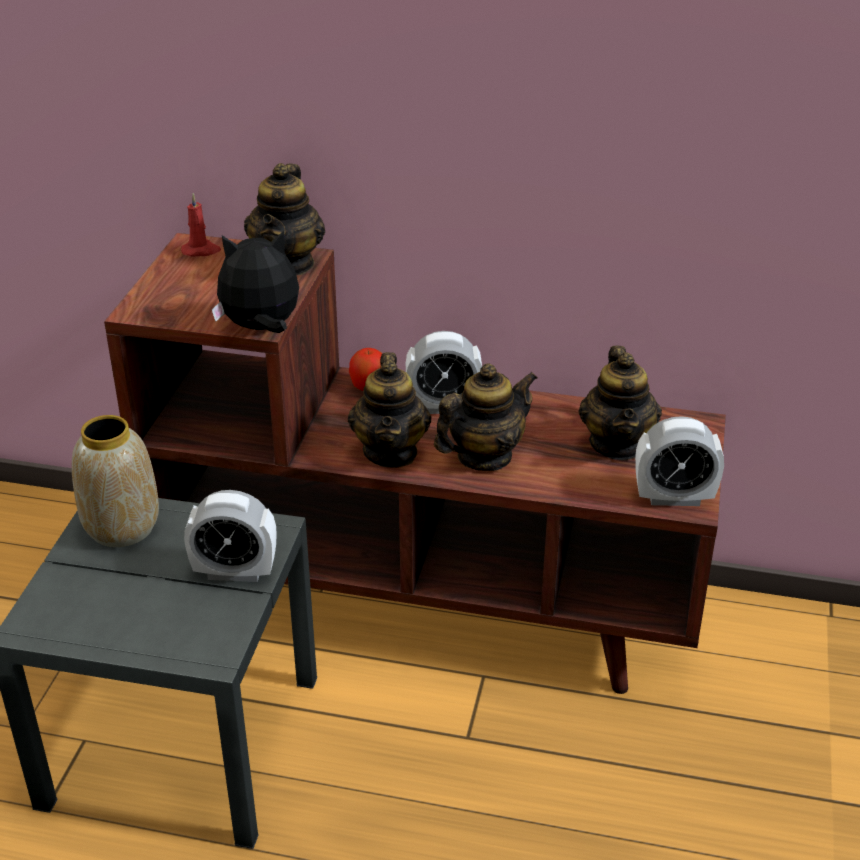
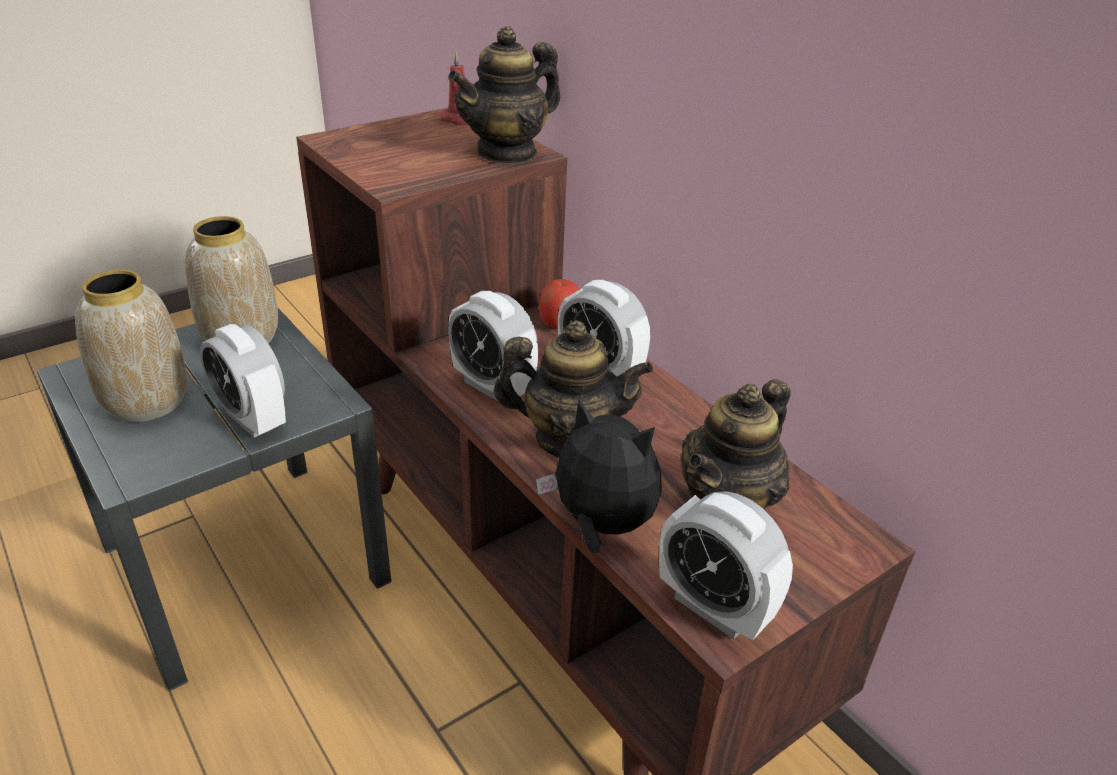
camera: 40 degrees right, 0 degrees up
plush toy [212,230,299,333] -> plush toy moved to [536,399,662,554]
teapot [348,352,431,468] -> alarm clock [448,291,538,401]
none -> vase [75,269,187,422]

